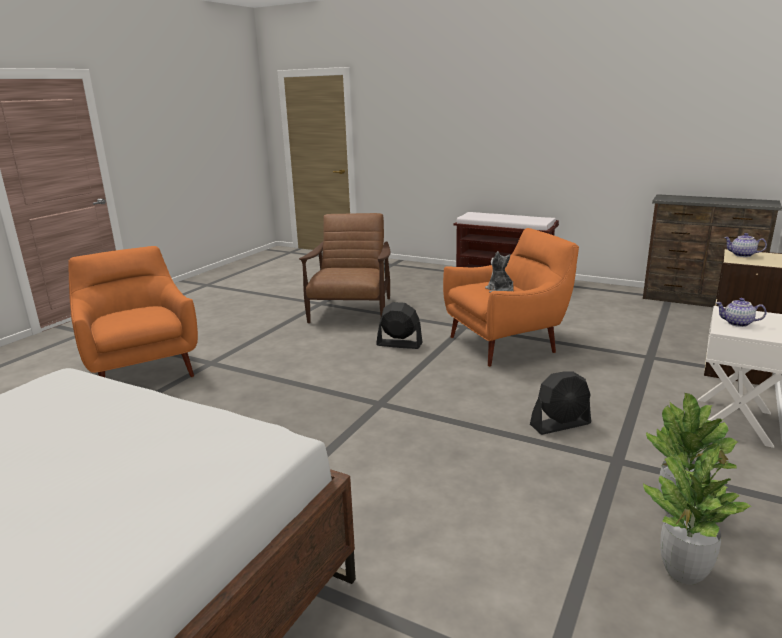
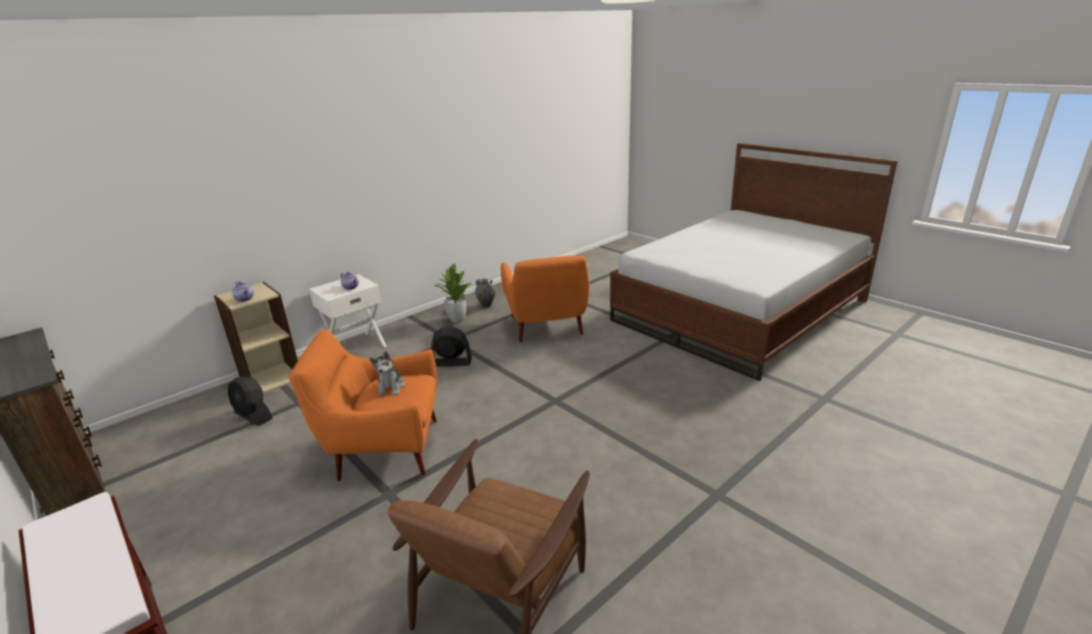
camera: 160 degrees left, 5 degrees up
orange armchair [68,246,198,377] -> orange armchair moved to [501,255,590,343]
black fan [376,302,422,349] -> black fan moved to [228,377,272,426]
potted plant [643,445,752,585] -> vase [475,279,496,308]

